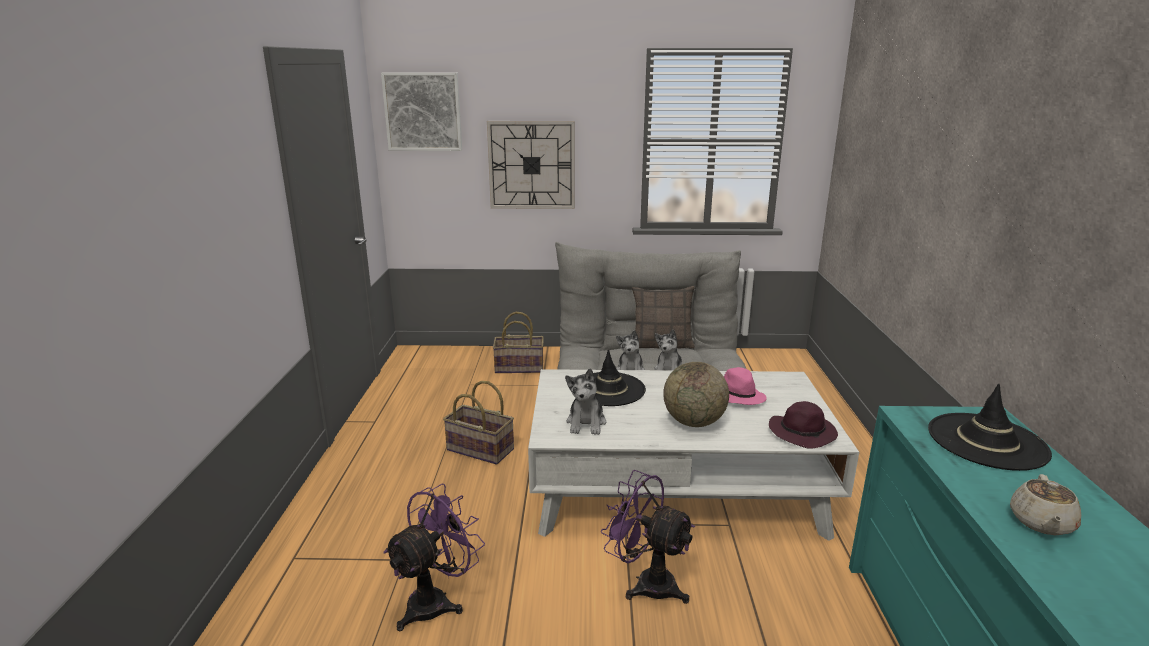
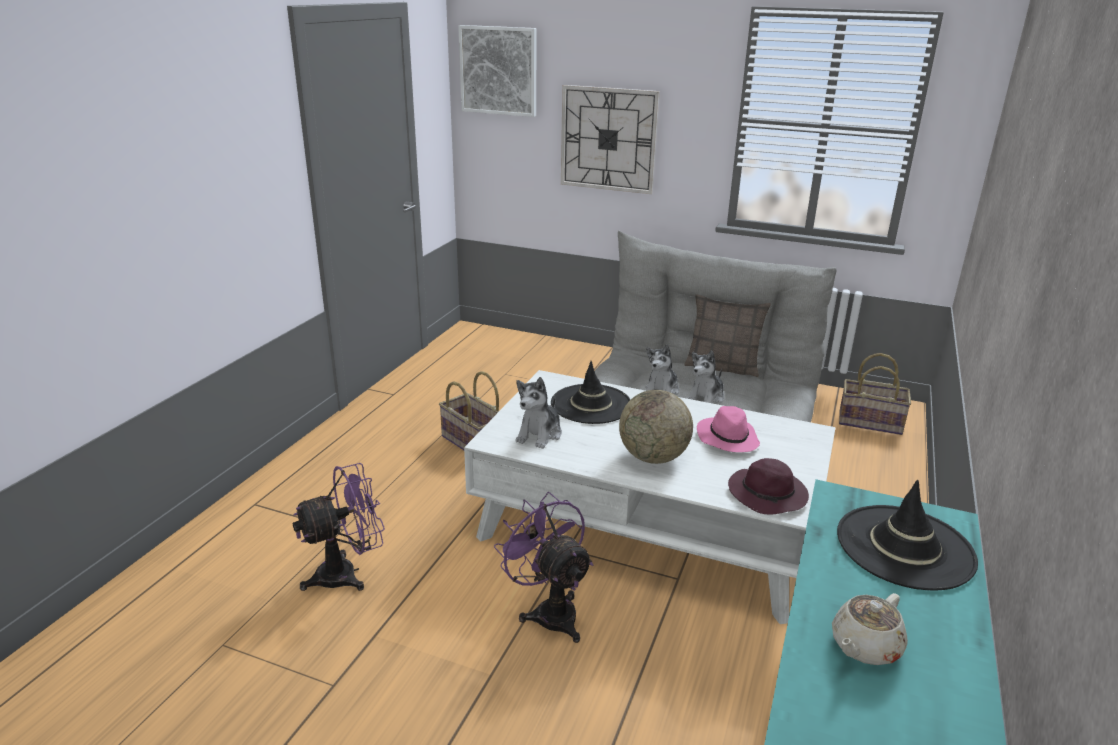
camera: 20 degrees right, 5 degrees up
basket [493,312,544,373] -> basket moved to [839,353,911,435]

